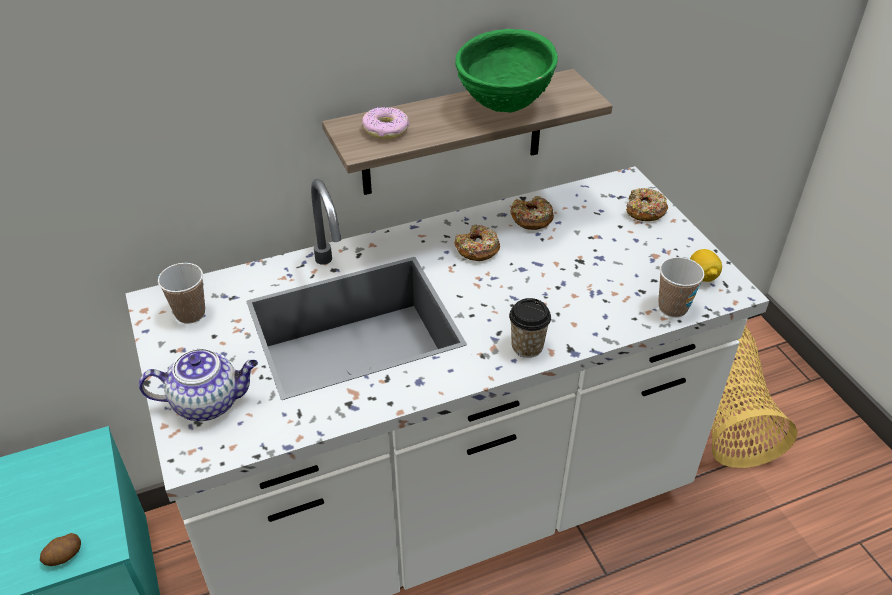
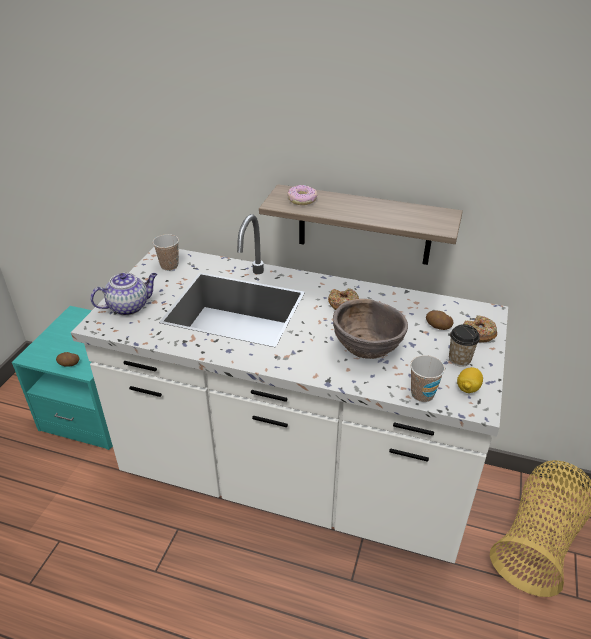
camera: 40 degrees right, 5 degrees down
teapot [139,349,258,421] -> teapot turned 60 degrees counterclockwise [90,273,158,316]
green bowl [455,29,558,112] -> none
cup [509,298,551,358] -> cup moved to [449,324,480,367]
donut [510,196,554,230] -> none
none -> brown bowl [333,299,408,359]
none -> potato [426,311,454,330]

